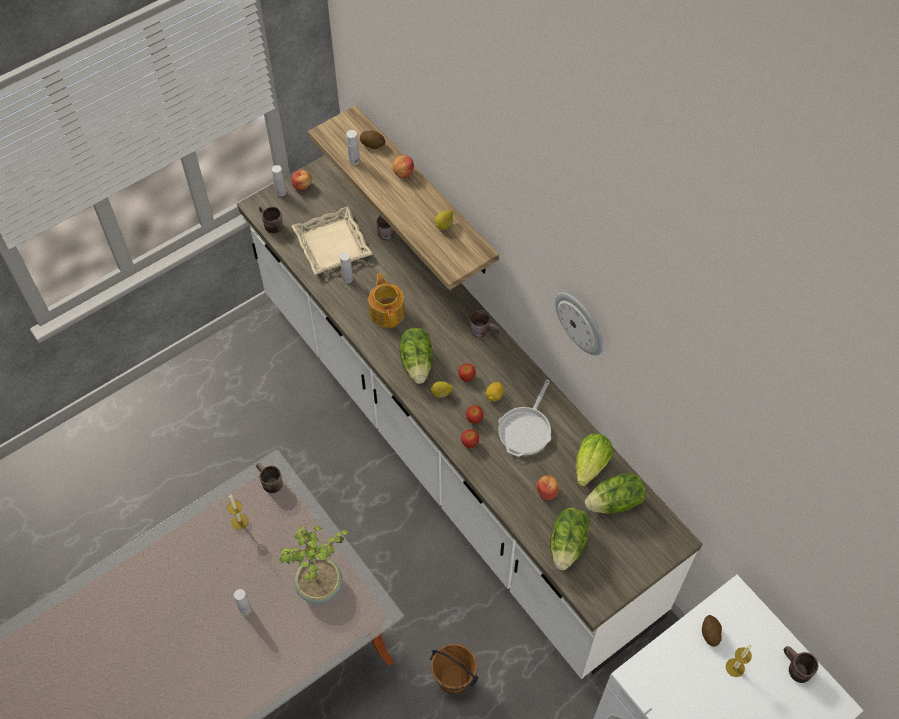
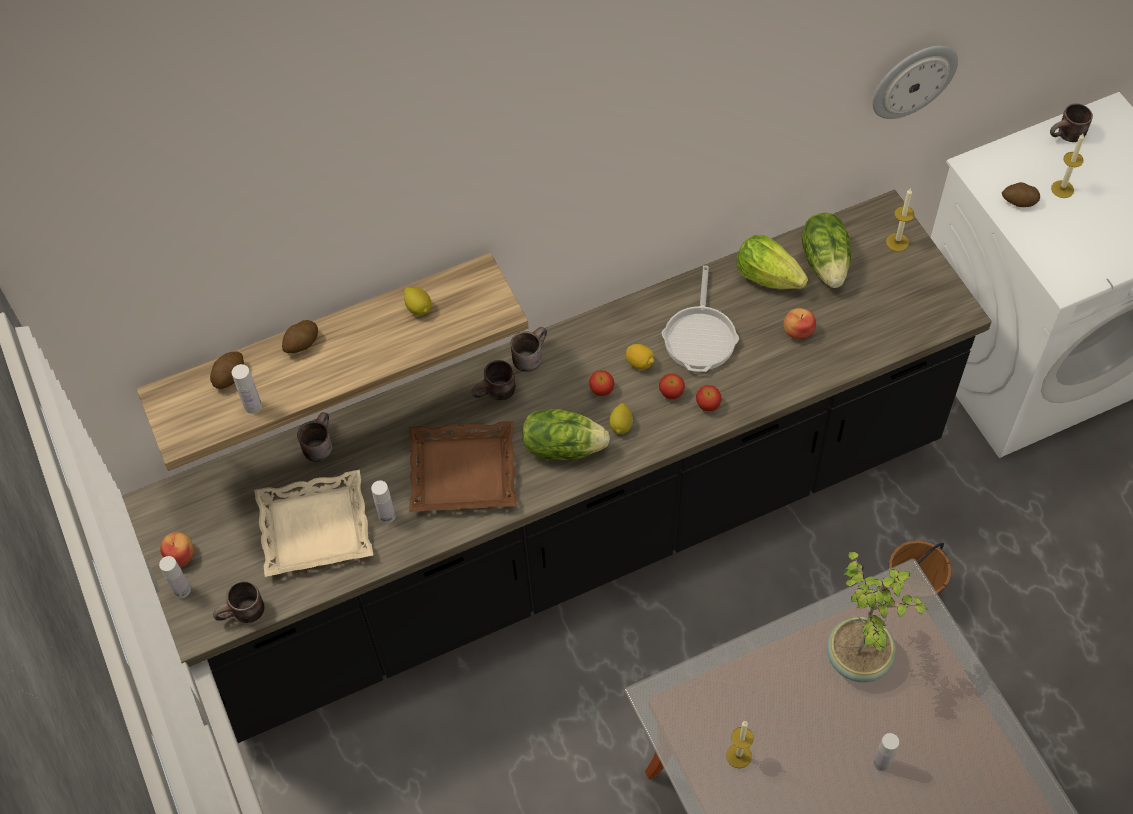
camera: 75 degrees left, 0 degrees up
white counter [237,155,703,679] -> black counter [122,190,992,743]
brown mug [256,463,283,493] -> brown mug moved to [471,360,515,400]
teapot [368,273,405,328] -> brown tray [409,421,517,512]
apple [392,155,414,178] -> potato [282,320,318,353]
frying pan [498,380,551,457] -> frying pan turned 60 degrees clockwise [662,265,739,372]
lettuce [550,508,590,570] -> none
wall clock [555,292,603,356] -> wall clock moved to [872,46,958,119]
none -> candle [886,188,914,251]

